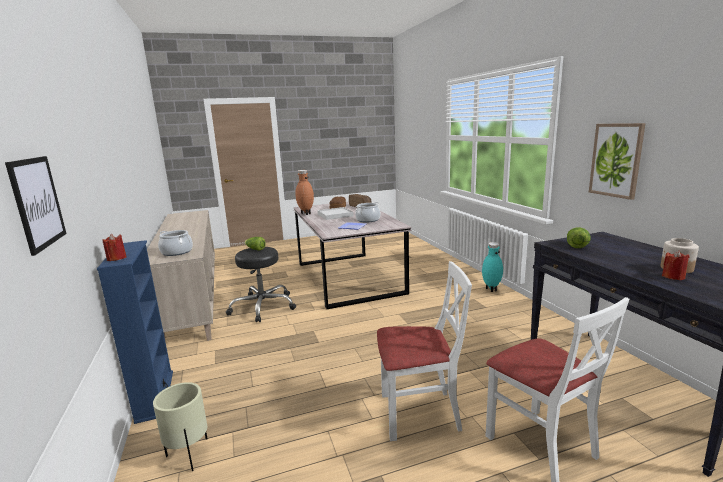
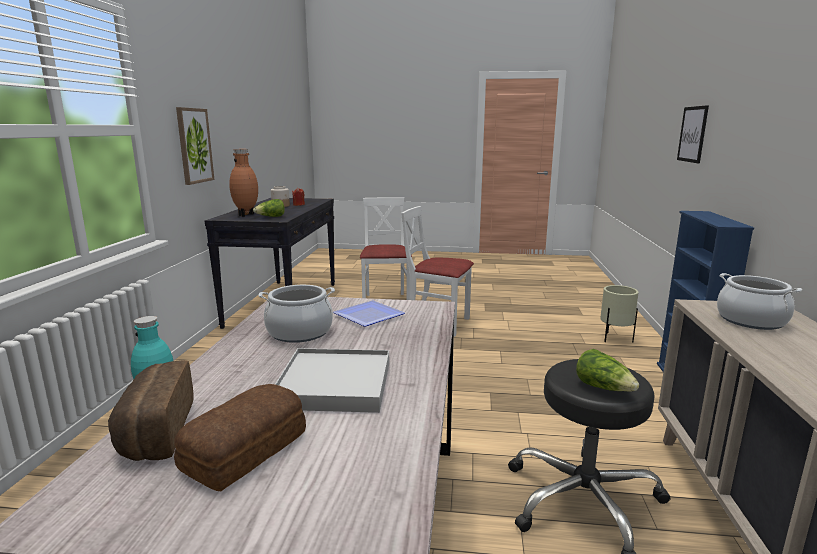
camera: 155 degrees left, 0 degrees up
red candle [103,234,127,261] -> none
brown vase [295,170,314,215] -> brown vase moved to [229,149,258,217]

